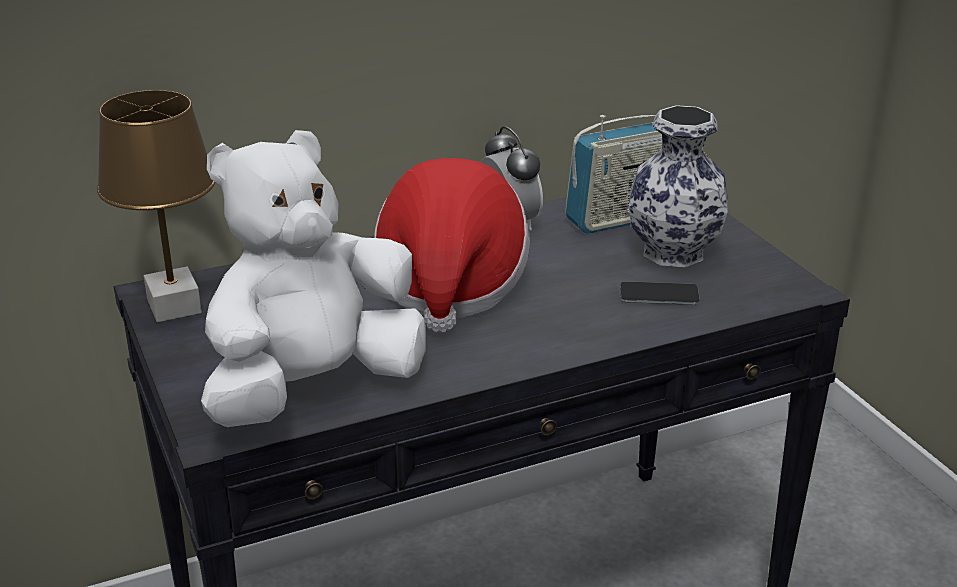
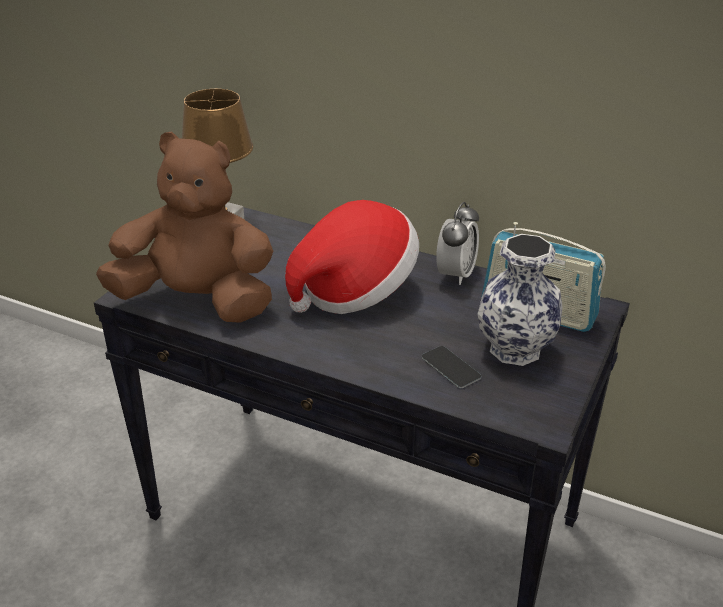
camera: 50 degrees right, 5 degrees up
white plush toy [201,130,426,427] -> brown plush toy [96,132,273,323]

